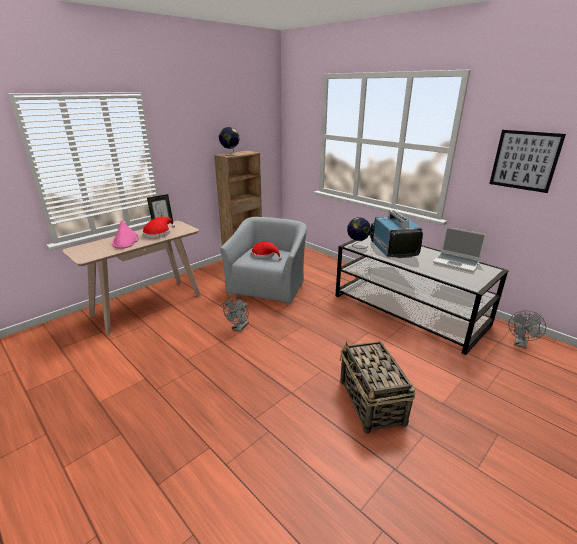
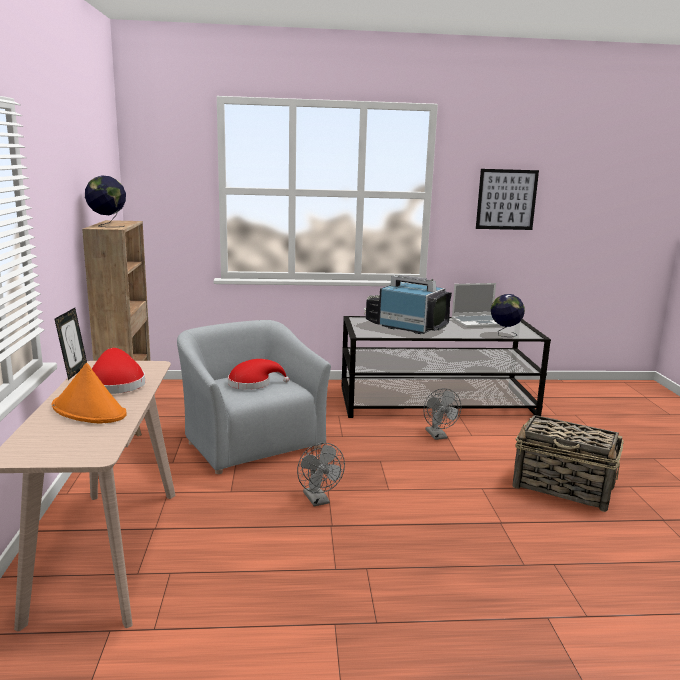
camera: 50 degrees left, 10 degrees down
pink hat [112,220,139,249] -> orange hat [52,363,127,424]
globe [347,217,371,249] -> globe moved to [491,294,525,337]
grey fan [508,311,546,348] -> grey fan moved to [424,388,461,440]

